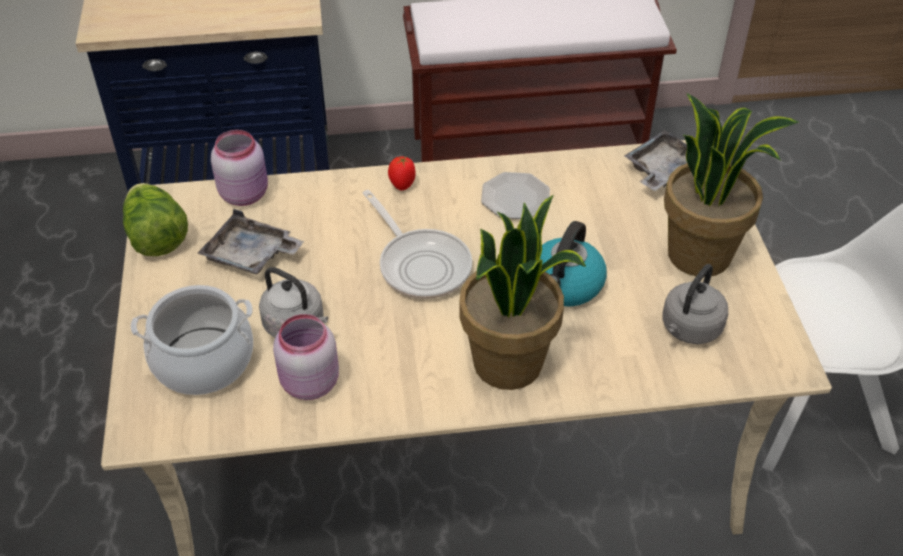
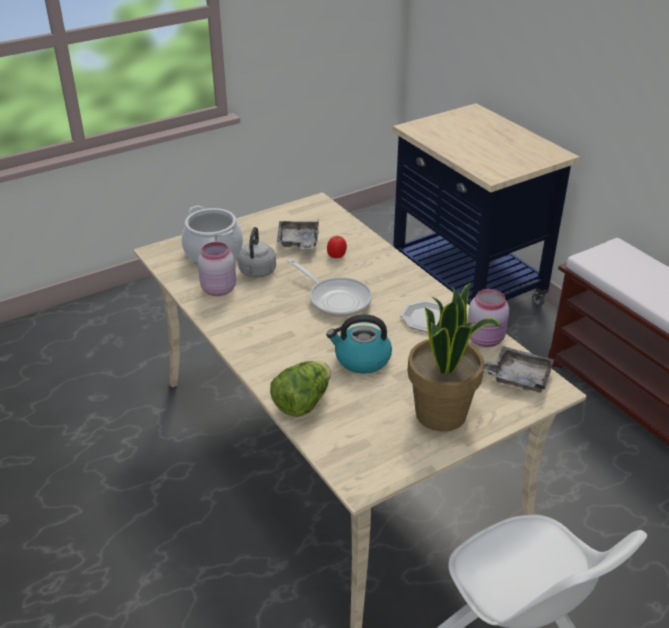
camera: 65 degrees right, 10 degrees down
lettuce [123,183,188,256] -> lettuce moved to [270,361,331,417]
pink jar [211,130,268,206] -> pink jar moved to [467,289,509,347]
frying pan [363,190,472,299] -> frying pan turned 75 degrees counterclockwise [287,259,372,317]
tomato [388,156,415,191] -> tomato moved to [327,236,347,258]
potted plant [459,195,586,390] -> none
grey kettle [662,264,728,344] -> none

